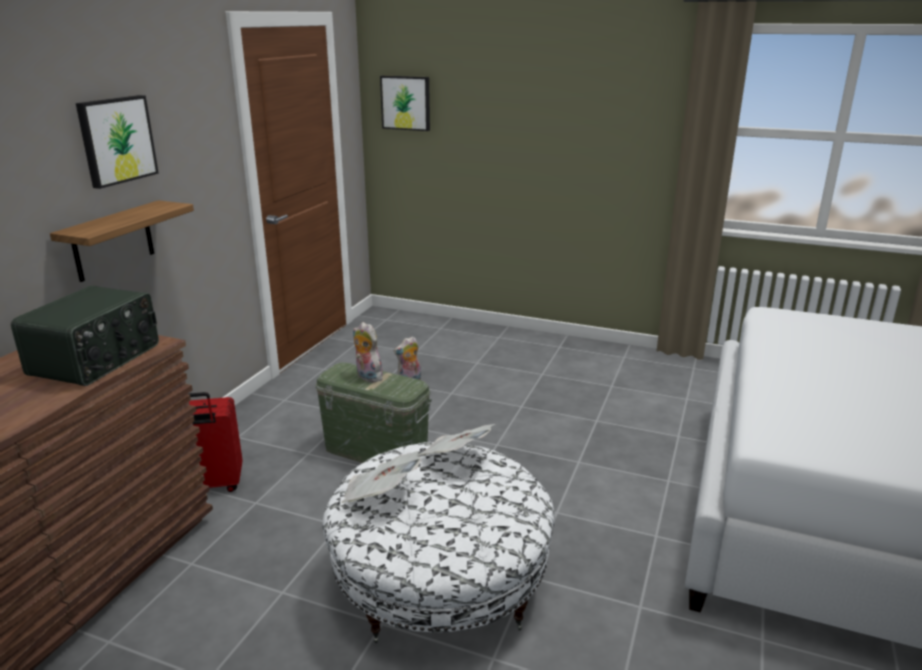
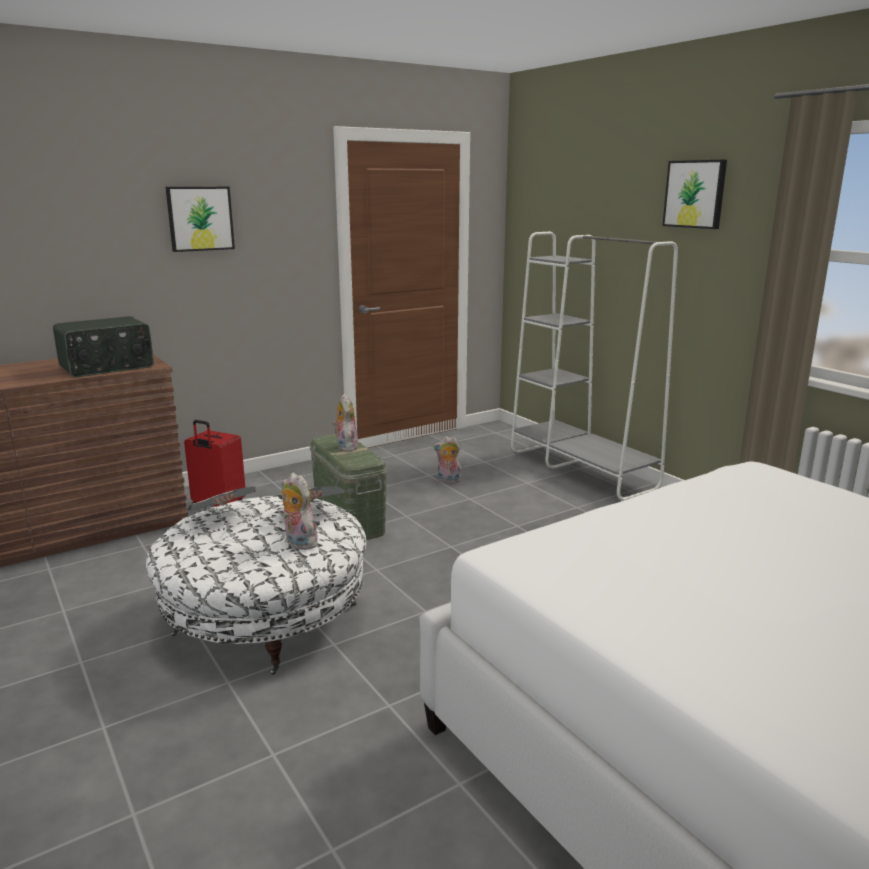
camera: 35 degrees right, 5 degrees down
shelf [50,200,194,282] -> none
picture [380,76,430,131] -> picture moved to [662,160,727,229]
none -> plush toy [282,473,318,550]
none -> grey clothes rack [511,232,678,501]

